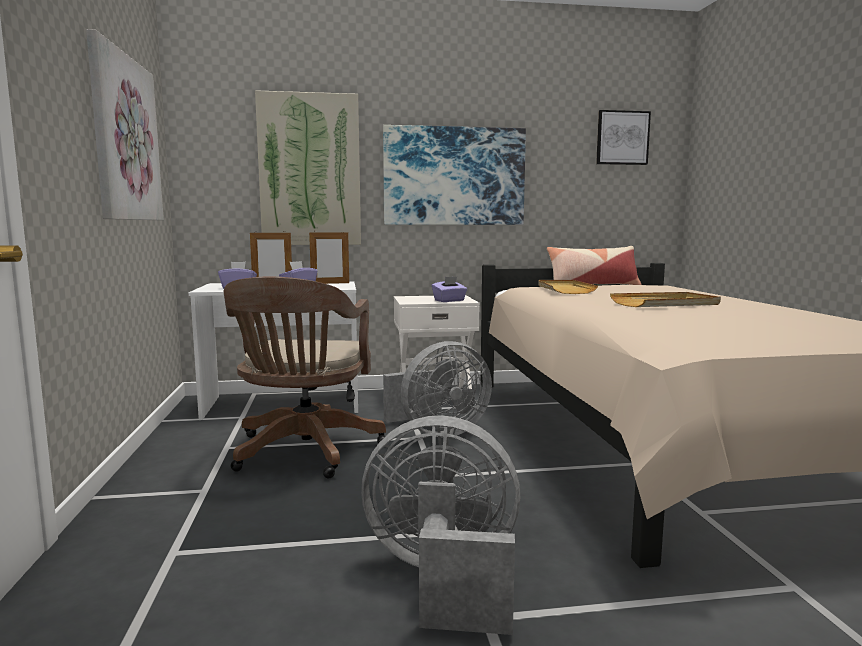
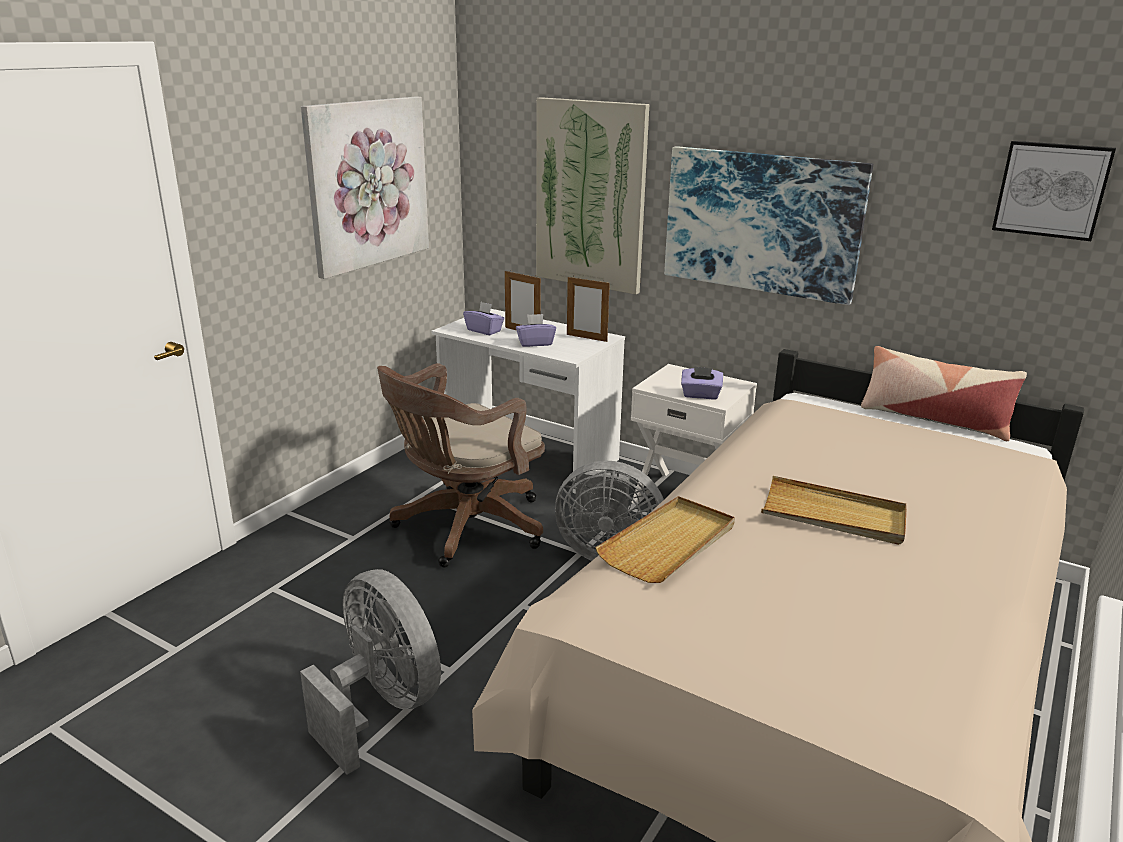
camera: 40 degrees right, 15 degrees up
beige tray [538,280,598,294] -> beige tray moved to [595,496,735,583]

